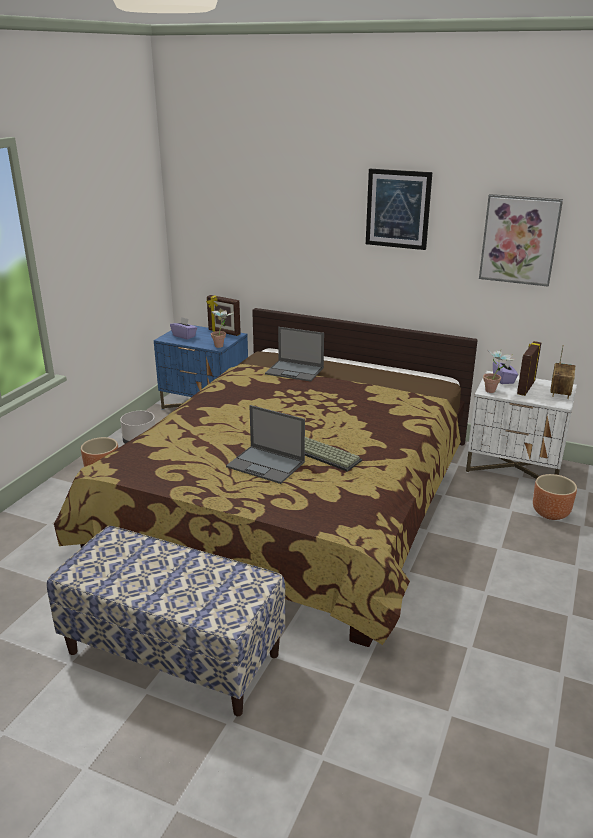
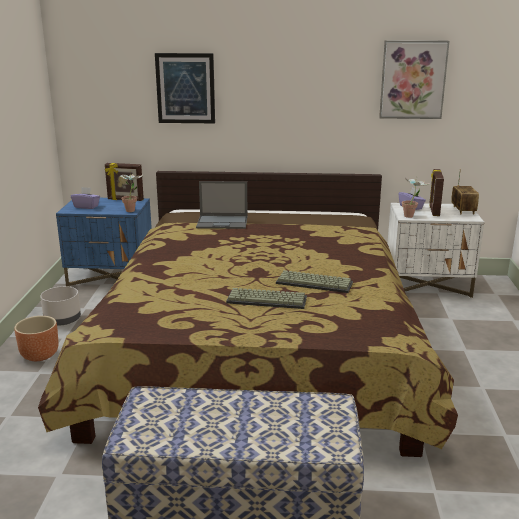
camera: 20 degrees left, 5 degrees down
laptop [226,405,305,484] -> keyboard [226,288,307,309]
picture [366,169,432,250] -> picture moved to [155,53,215,123]
brown planter [533,474,577,520] -> none

